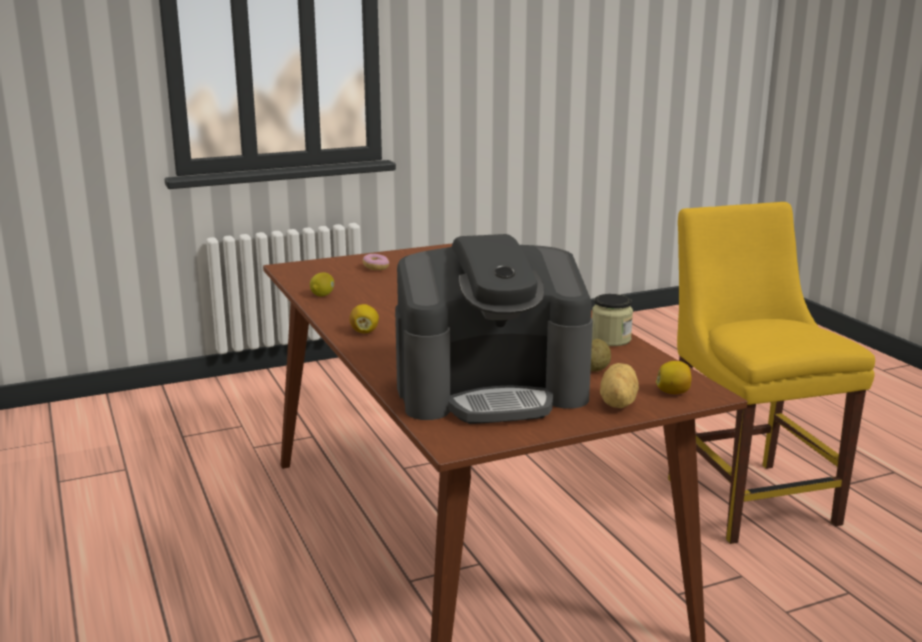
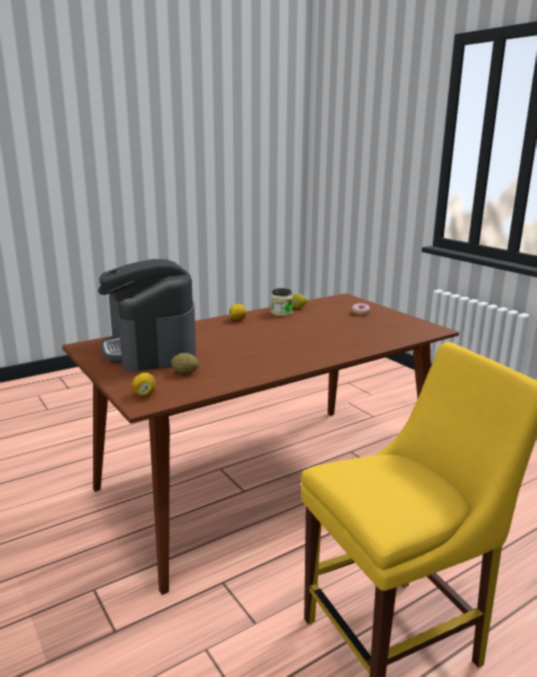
camera: 80 degrees right, 0 degrees up
jar [592,294,633,346] -> jar moved to [271,288,293,316]
potato [600,363,639,408] -> none

